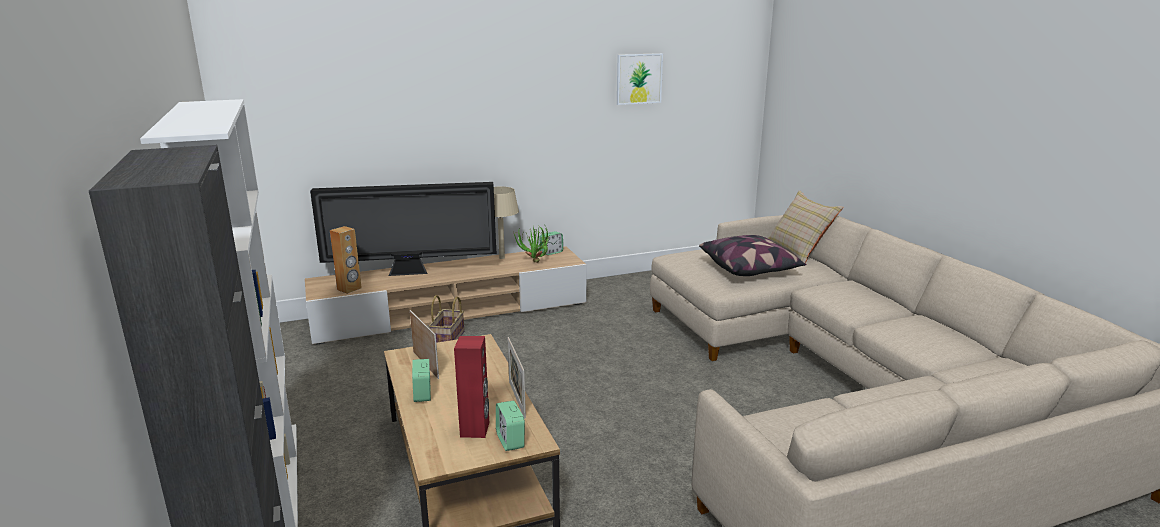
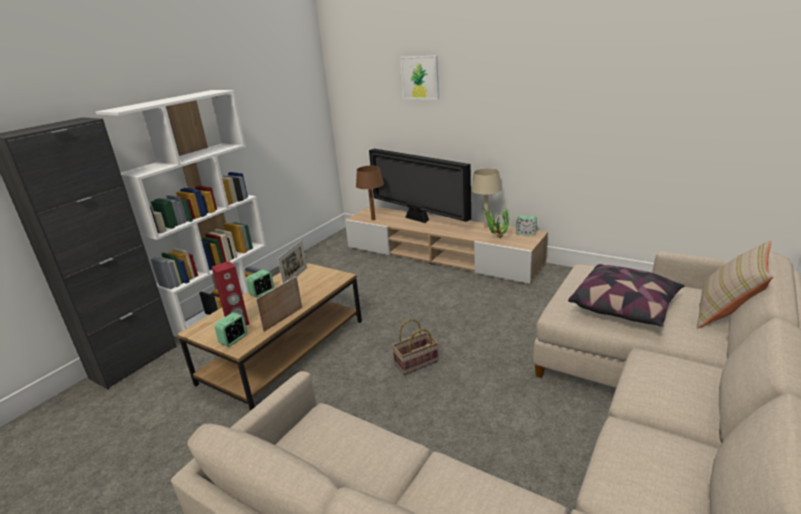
camera: 55 degrees right, 5 degrees up
brown speaker [330,226,362,294] -> brown table lamp [356,166,384,220]
basket [429,295,464,343] -> basket moved to [392,319,438,375]
picture [617,53,663,105] -> picture moved to [400,55,439,99]

